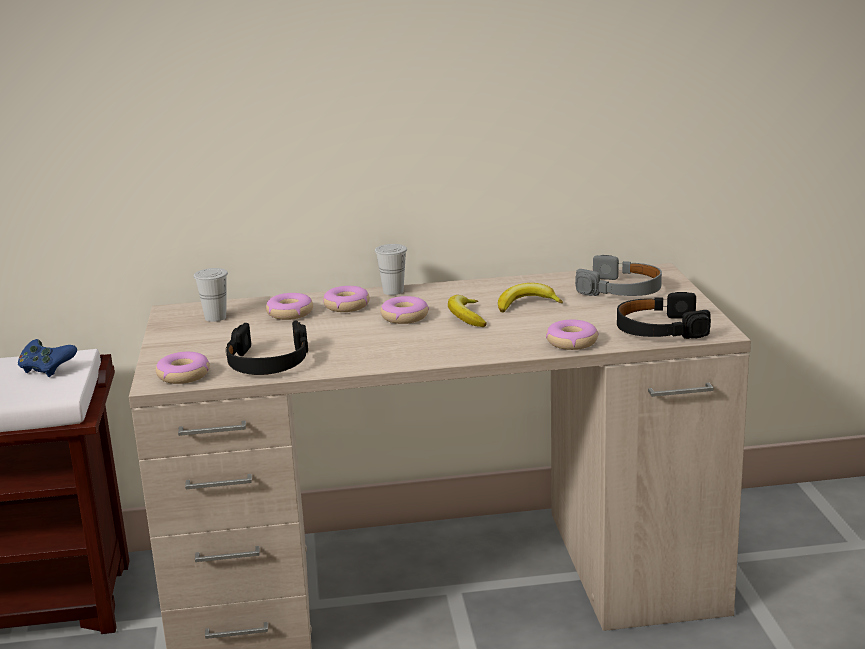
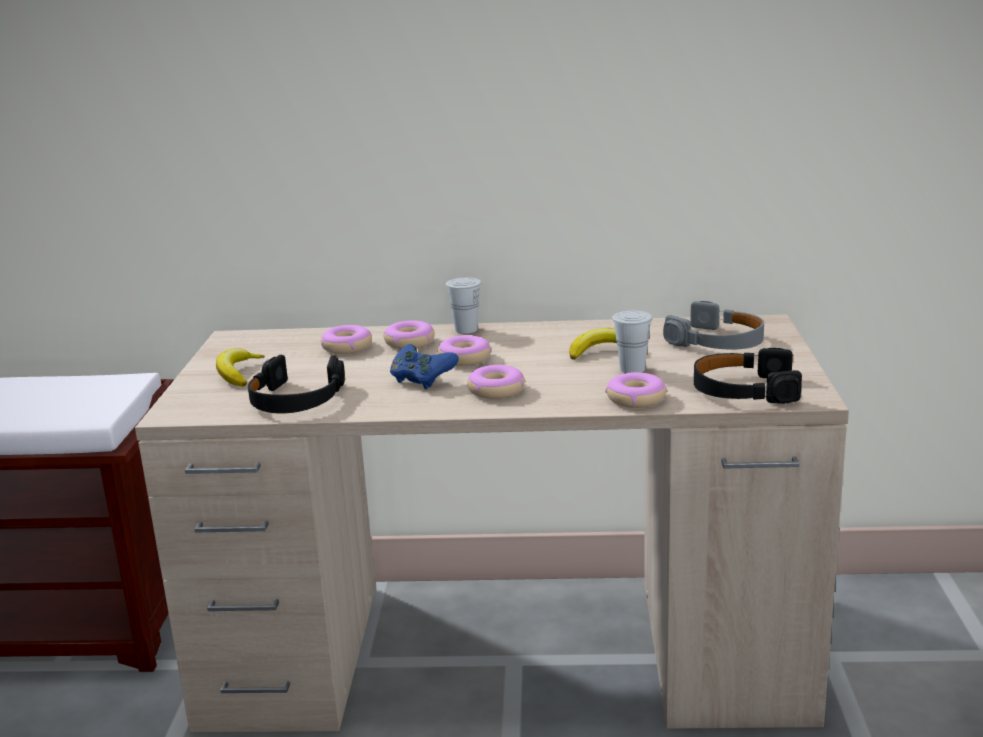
camera: 10 degrees right, 0 degrees up
blue game controller [18,339,77,377] -> blue game controller moved to [390,344,459,389]
donut [156,352,210,384] -> donut moved to [467,365,525,399]
white cup [194,268,228,322] -> white cup moved to [612,311,653,373]
banana [448,295,486,327] -> banana moved to [216,348,265,387]

